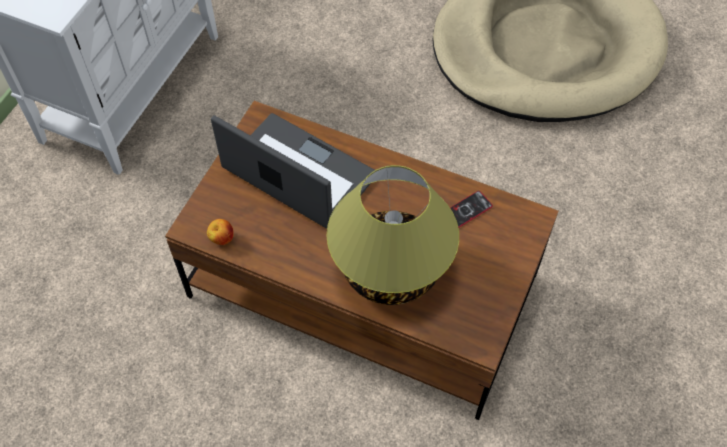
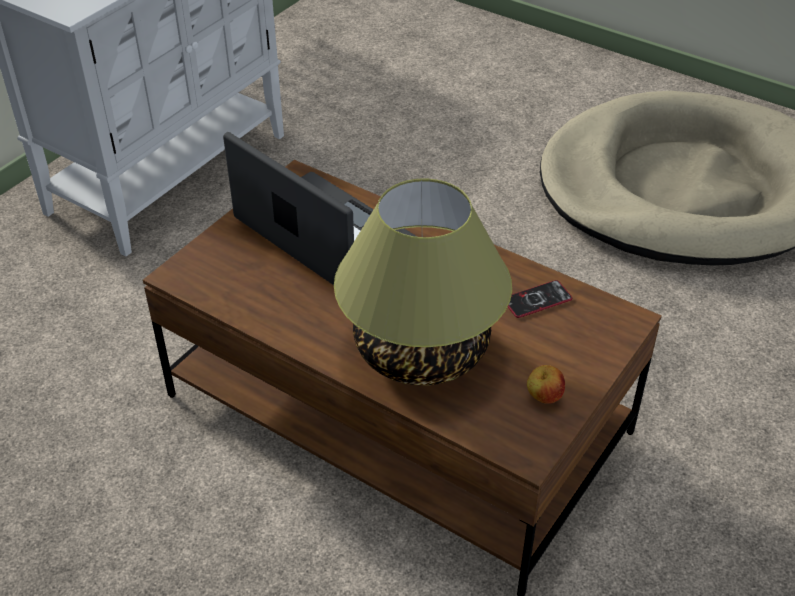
camera: 10 degrees right, 15 degrees down
apple [207,219,234,245] -> apple moved to [527,365,565,404]

